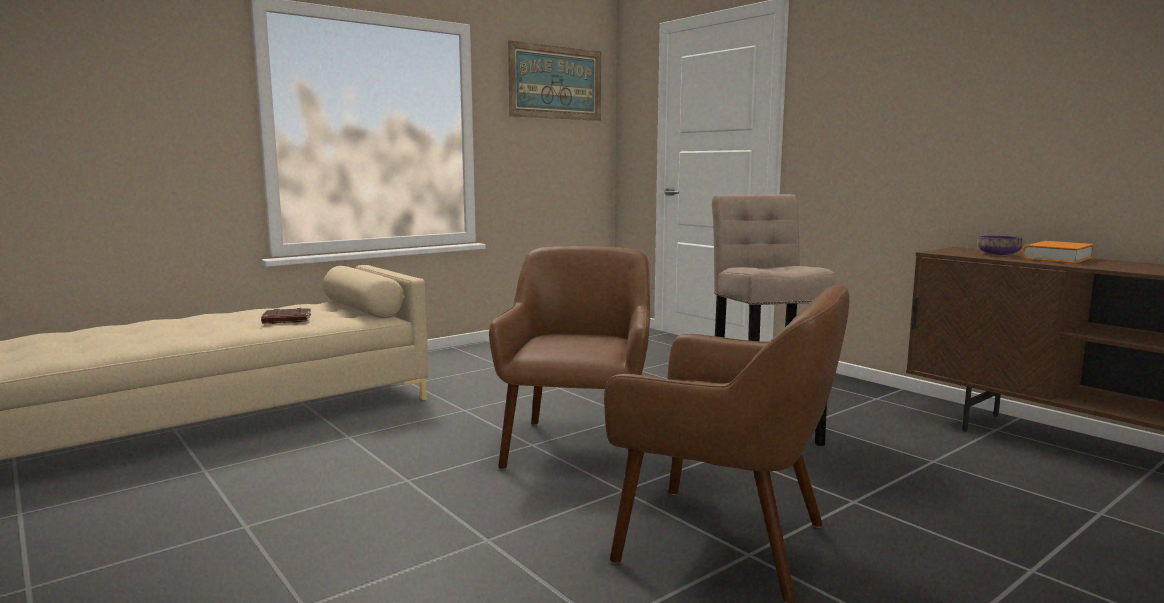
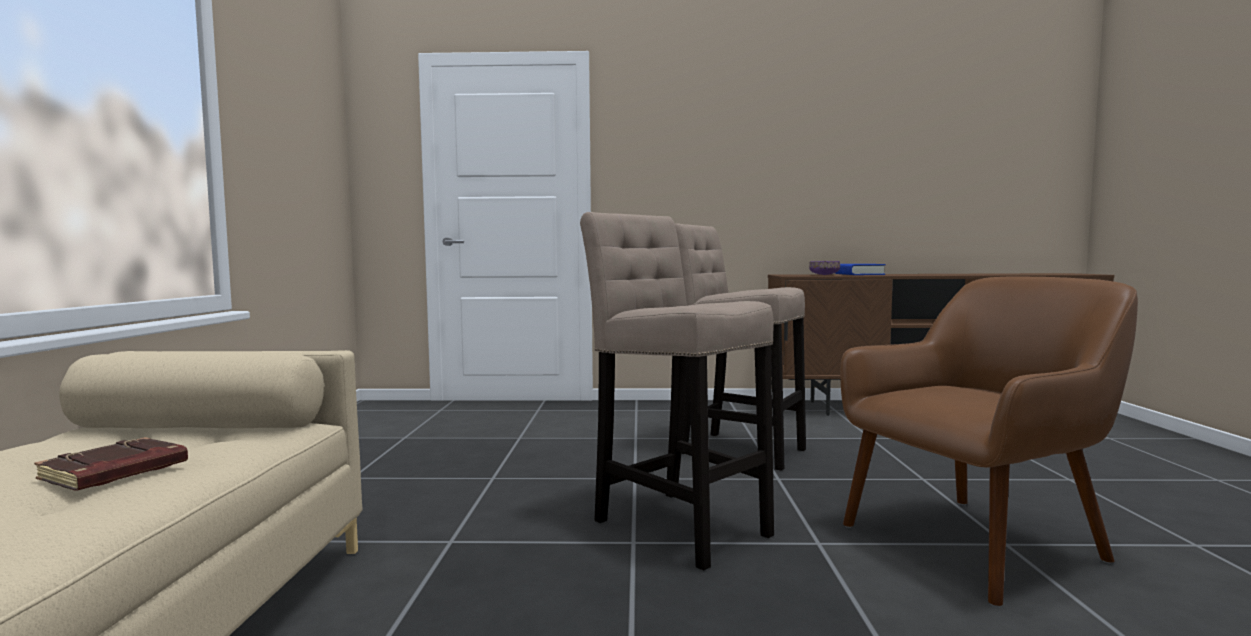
camera: 50 degrees left, 5 degrees down
brown armchair [489,246,650,470] -> beige stool [580,212,774,570]
picture [508,40,601,121] -> none
orange book [1022,241,1094,263] -> blue book [836,264,886,275]

